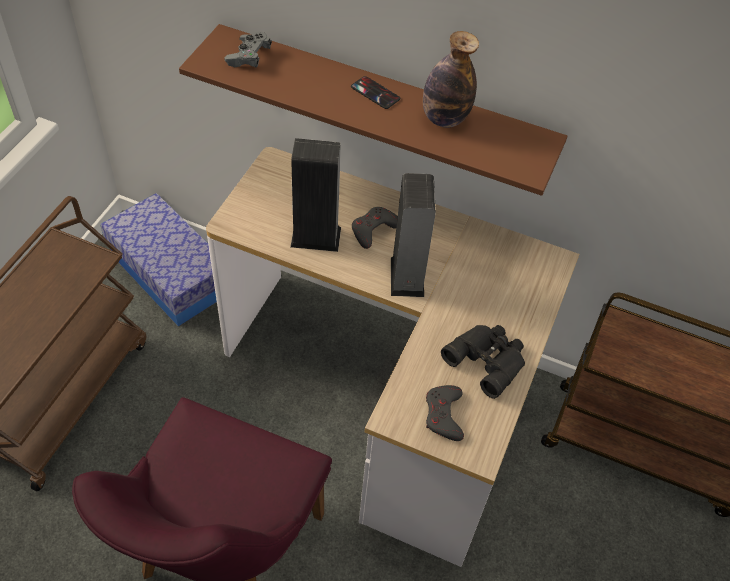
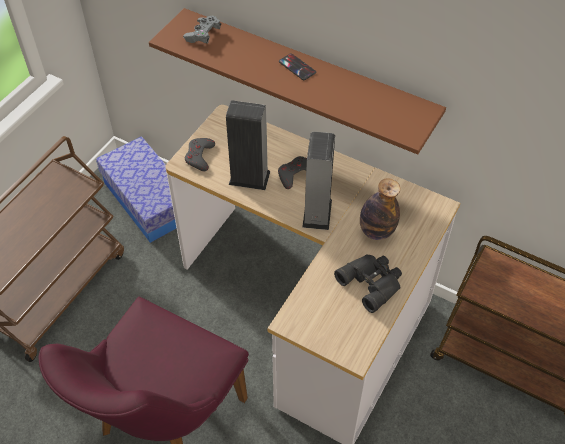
camera: 10 degrees right, 0 degrees up
bottle [423,31,479,128] -> bottle moved to [360,178,400,240]
grey game controller [426,385,464,441] -> grey game controller moved to [185,138,215,171]

